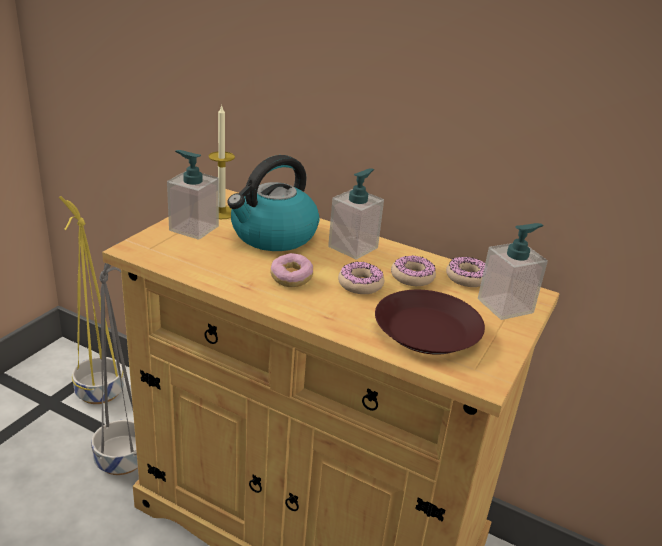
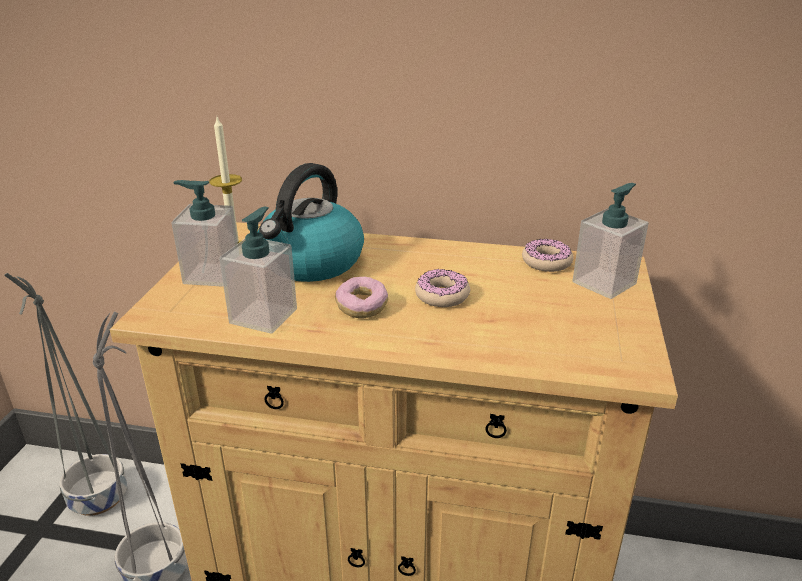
camera: 15 degrees left, 0 degrees up
yellow planter [59,196,124,404] -> grey planter [4,273,127,516]
soap dispenser [328,168,384,259] -> soap dispenser moved to [219,207,297,334]
brown plate [375,290,485,355] -> none
donut [391,256,436,286] -> none

